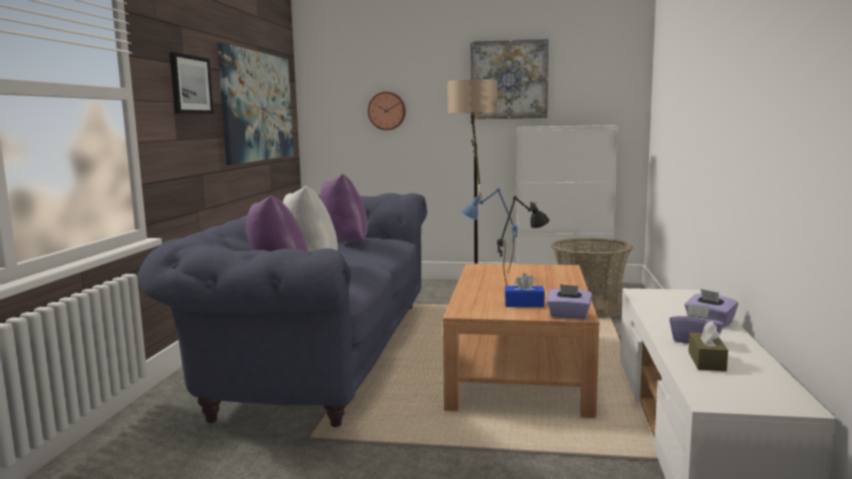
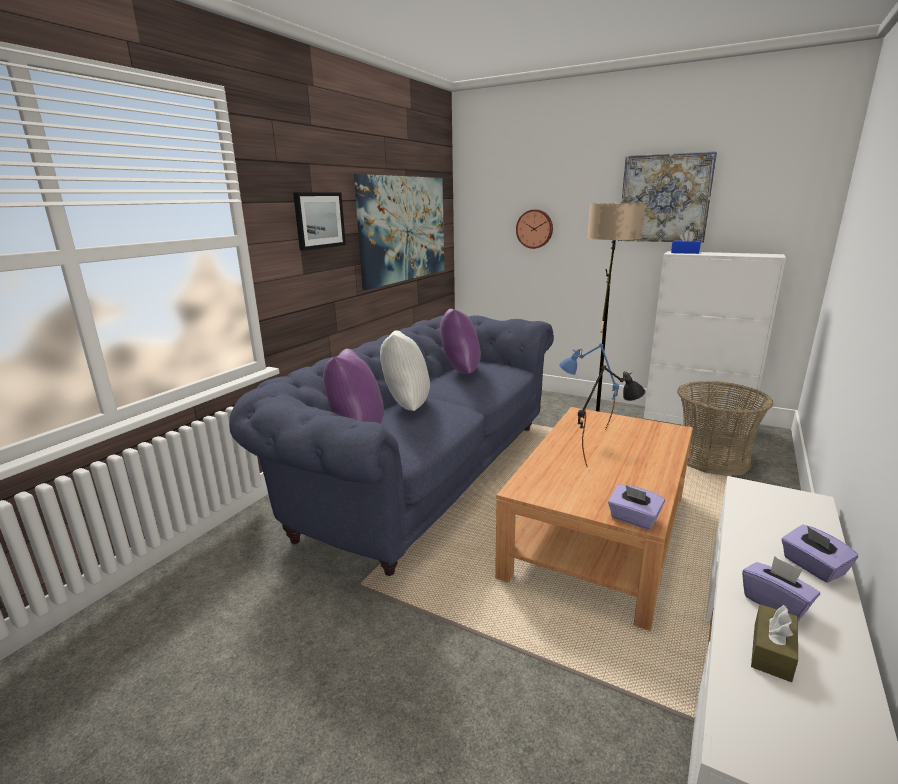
camera: 20 degrees right, 10 degrees up
blue tissue box [505,273,545,307] -> blue tissue box moved to [671,230,701,254]

